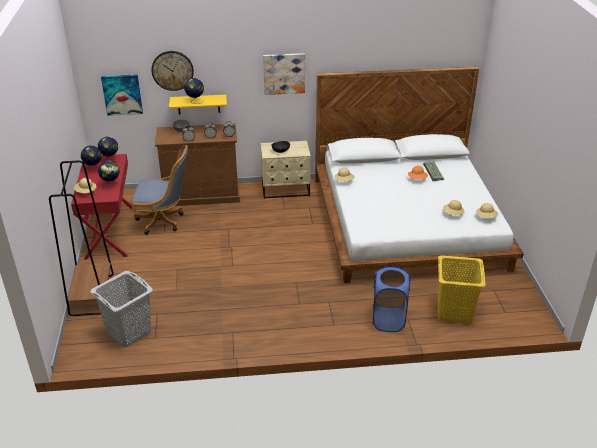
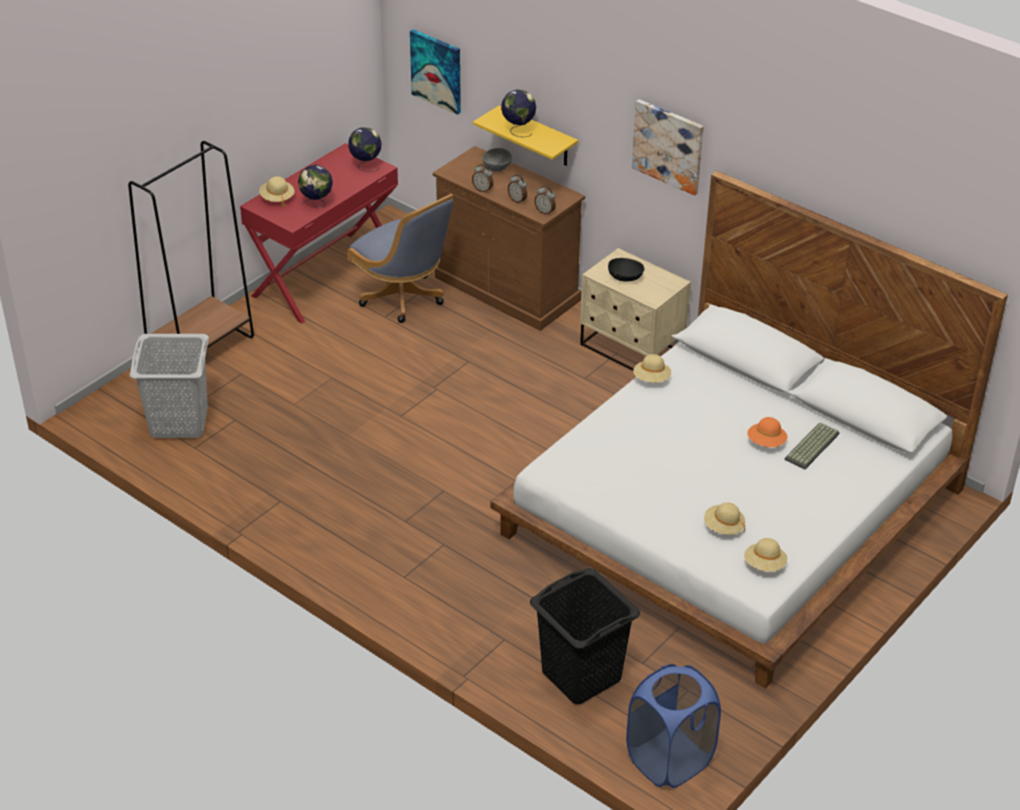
camera: 45 degrees right, 5 degrees up
globe [81,145,101,172] -> none
wall clock [151,51,194,91] -> none
blue laundry basket [372,266,410,332] -> blue laundry basket moved to [626,664,721,788]
yellow laundry basket [438,255,486,323] -> black laundry basket [530,568,640,704]

